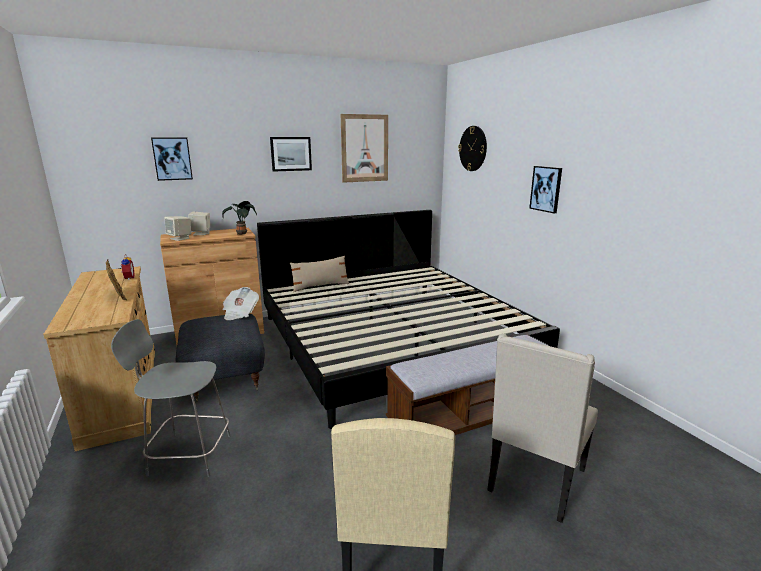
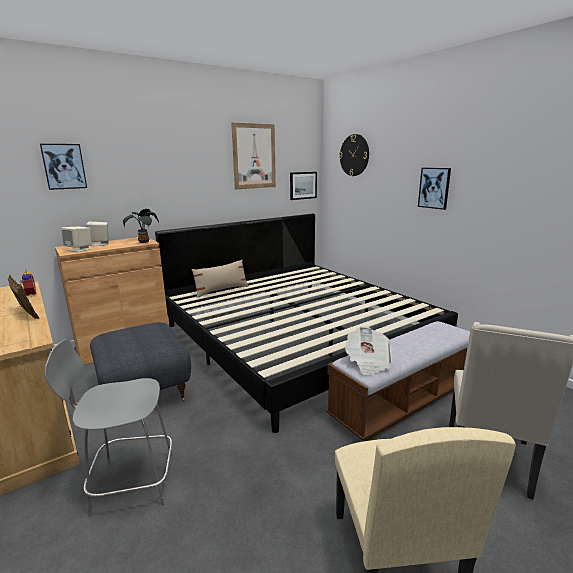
camera: 10 degrees left, 0 degrees up
newspaper [222,287,259,320] -> newspaper moved to [345,326,392,376]
picture [270,137,312,172] -> picture moved to [290,172,317,200]

